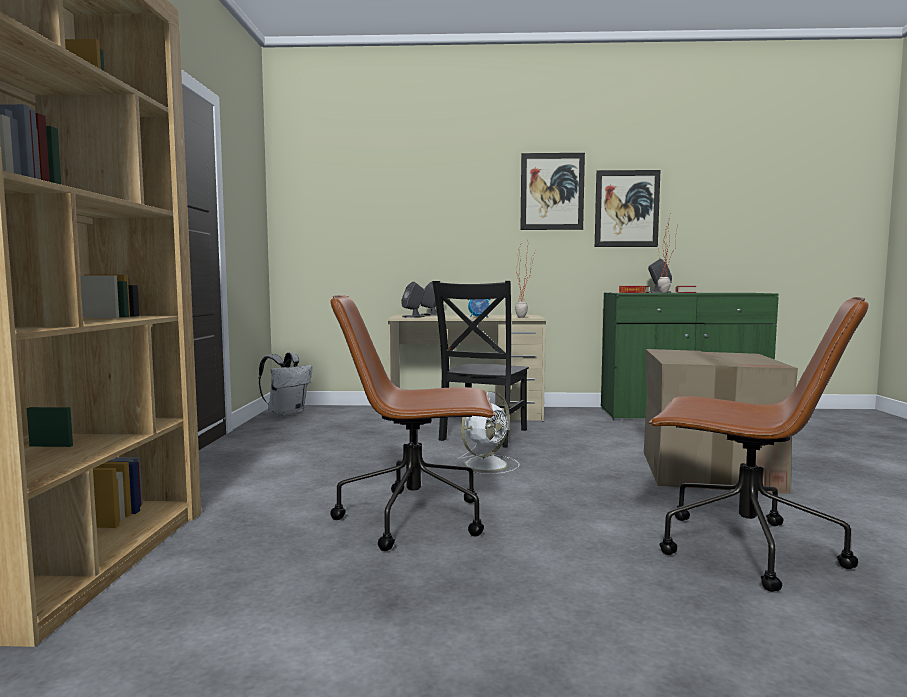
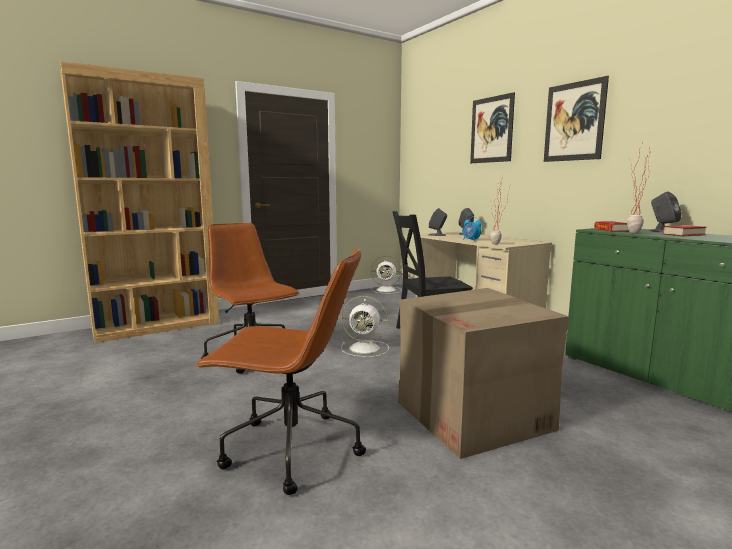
camera: 55 degrees right, 5 degrees up
white backpack [259,352,312,416] -> white fan [371,256,402,294]
picture [595,170,660,247] -> picture moved to [470,92,515,163]
brown office chair [649,297,869,592] -> brown office chair turned 75 degrees counterclockwise [195,248,366,495]

